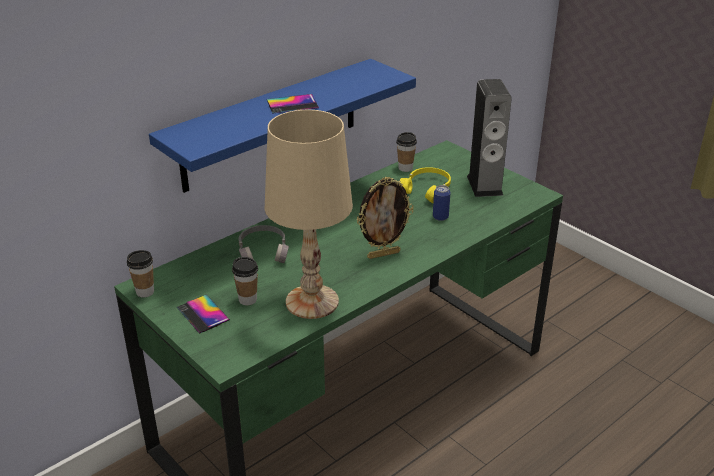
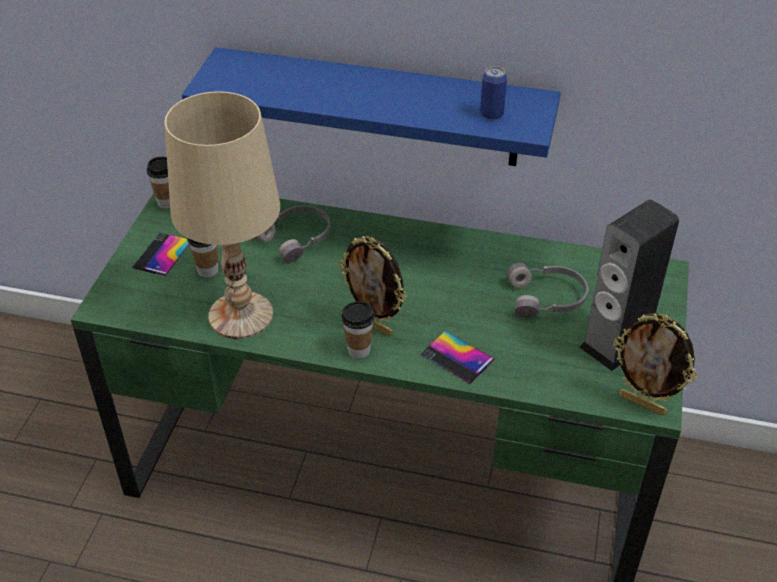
camera: 55 degrees right, 10 degrees up
phone [267,94,319,113] -> phone moved to [420,330,495,384]
cup [396,132,417,172] -> cup moved to [341,301,374,359]
yellow headphones [400,167,451,203] -> grey headphones [506,263,588,318]
can [433,185,451,221] -> can moved to [480,66,507,120]
none -> picture frame [613,313,697,416]

